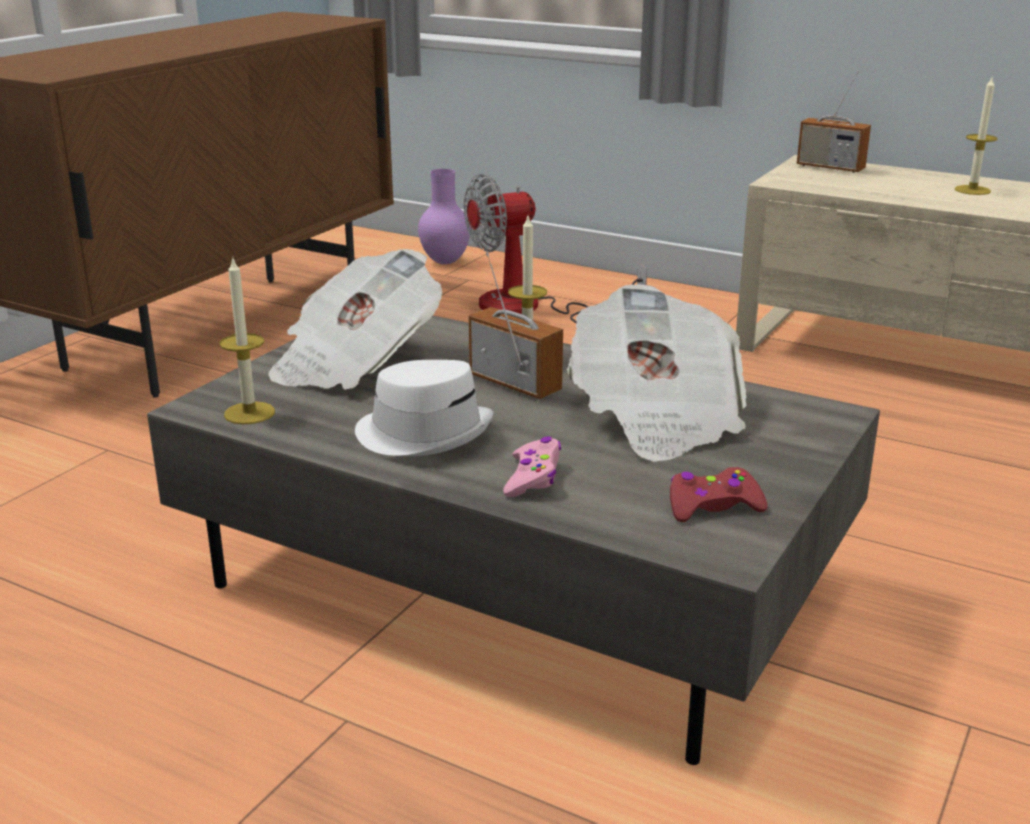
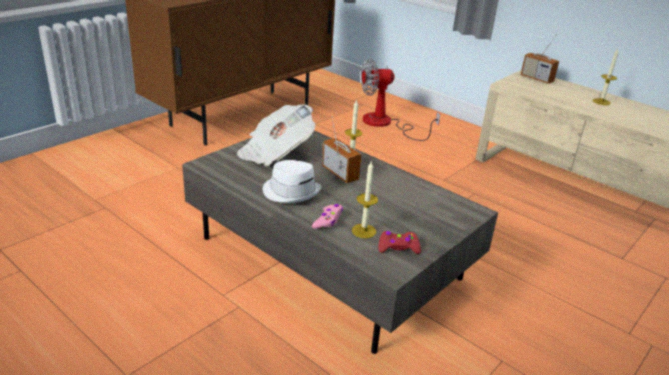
camera: 10 degrees right, 5 degrees up
candle [219,256,275,424] -> candle moved to [352,160,378,238]
purple vase [418,169,471,264] -> none
newspaper [567,284,746,462] -> none

